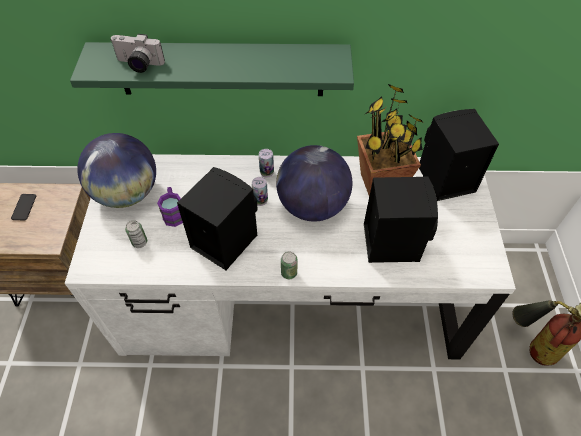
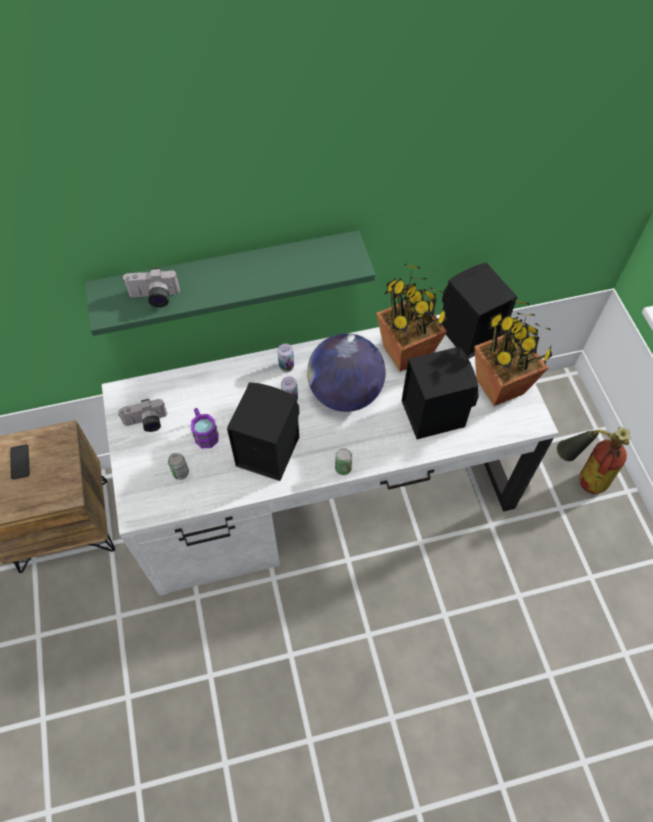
camera: 15 degrees left, 5 degrees up
globe [77,133,156,208] -> camera [118,399,167,432]
none -> potted plant [474,299,552,406]

